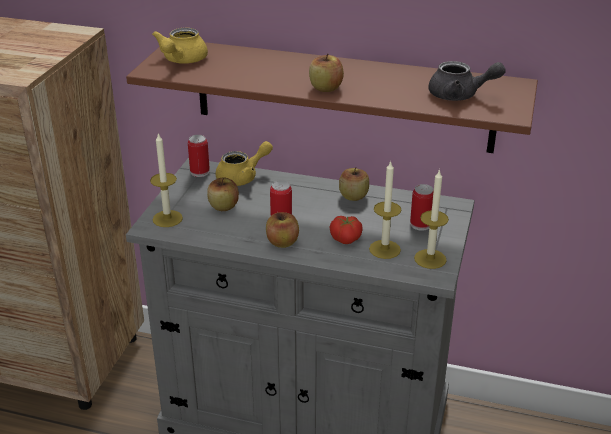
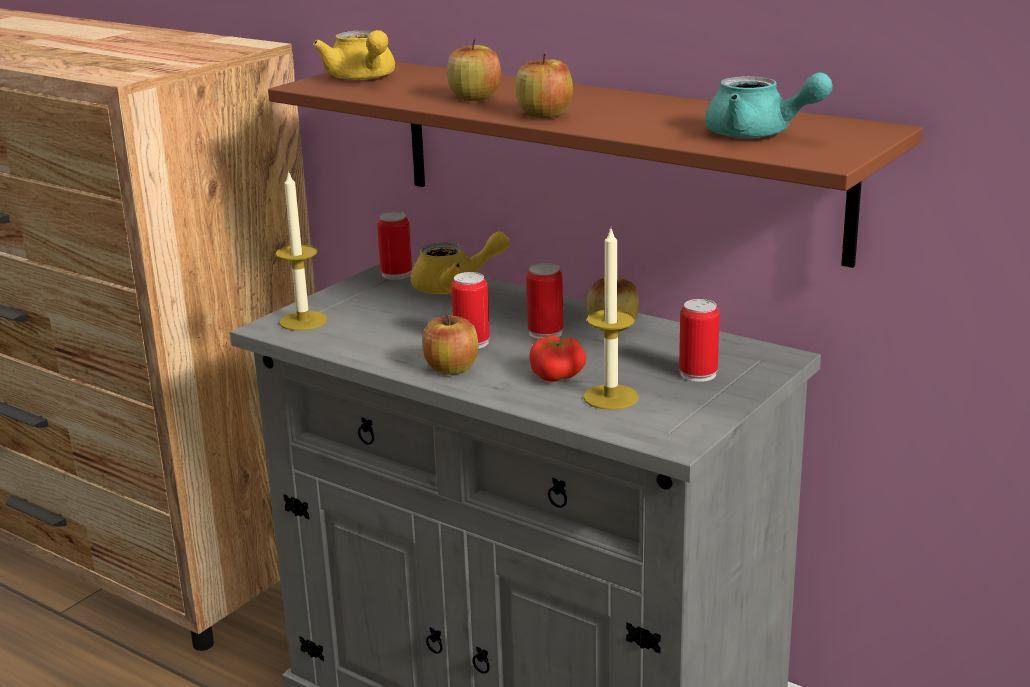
camera: 20 degrees right, 10 degrees down
yellow teapot [152,28,208,64] -> yellow teapot turned 60 degrees counterclockwise [313,30,395,81]
apple [207,177,239,211] -> apple moved to [447,39,501,101]
candle [414,169,449,269] -> none
grey teapot [428,61,506,101] -> turquoise teapot [705,72,833,138]
none -> can [527,263,563,339]

